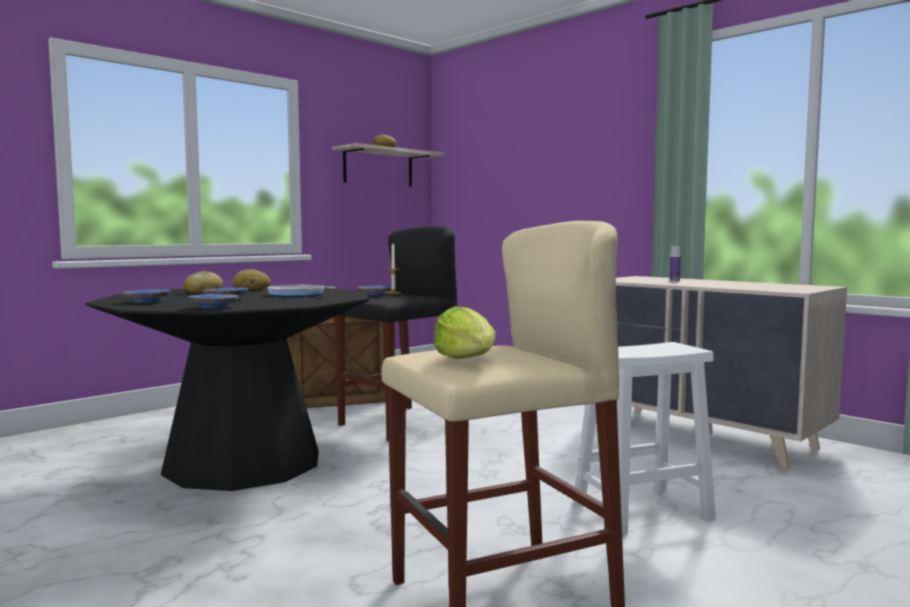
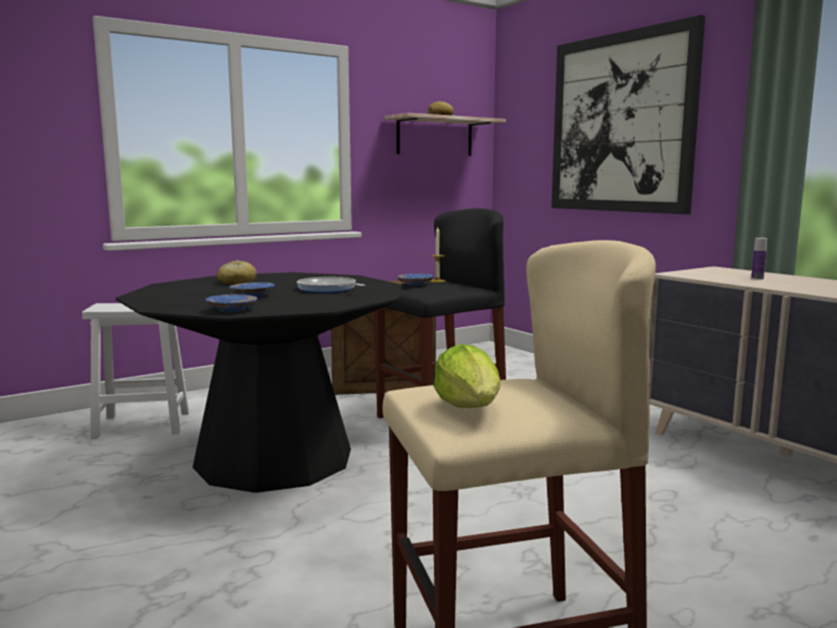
camera: 10 degrees right, 5 degrees up
blue plate [121,289,170,303] -> none
bread [233,269,271,289] -> none
white stool [573,342,716,535] -> white stool moved to [82,303,189,439]
none -> picture [551,15,705,214]

